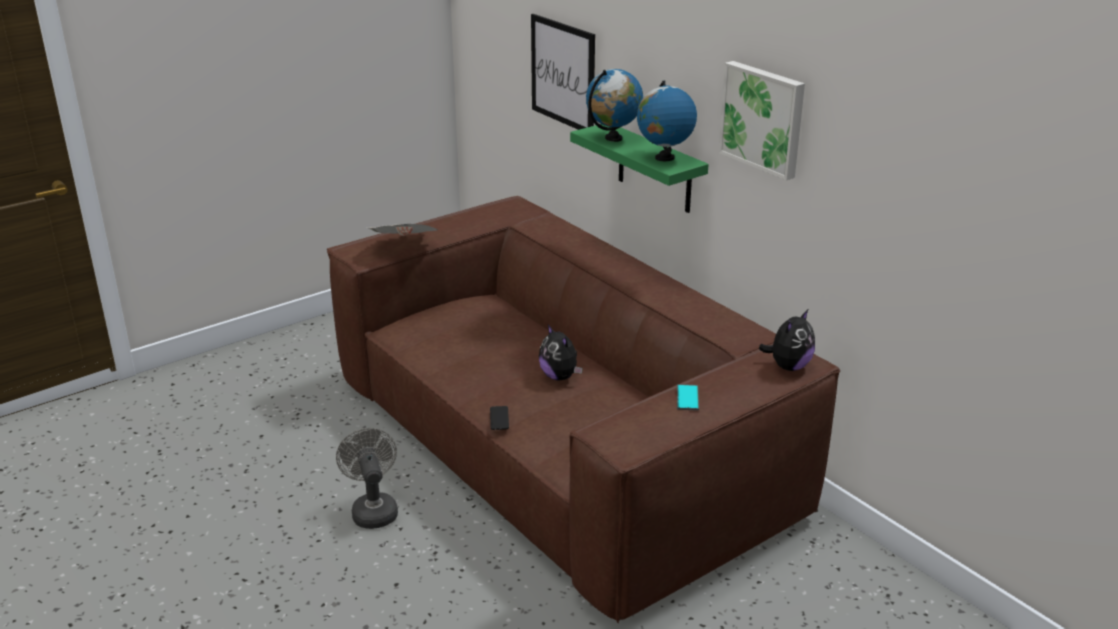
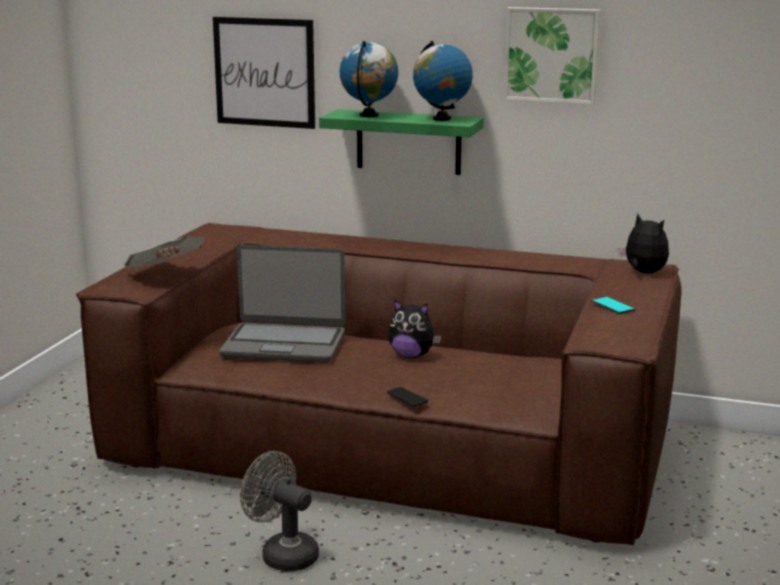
camera: 35 degrees left, 10 degrees down
plush toy [759,310,815,371] -> plush toy turned 45 degrees counterclockwise [618,213,669,273]
none -> laptop [219,245,345,363]

